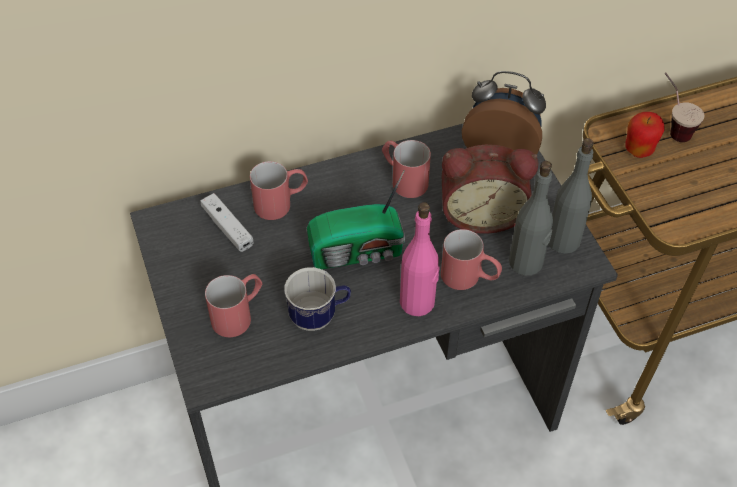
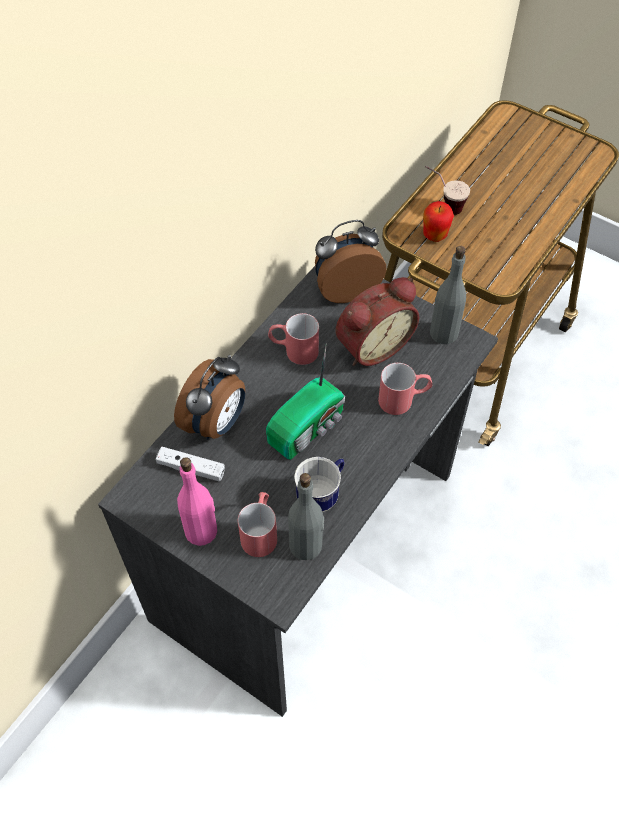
camera: 35 degrees left, 5 degrees up
red mug [250,161,308,220] -> alarm clock [174,355,245,440]
pink bottle [400,202,439,316] -> pink bottle moved to [177,457,217,546]
grey bottle [509,161,553,276] -> grey bottle moved to [288,473,324,560]

